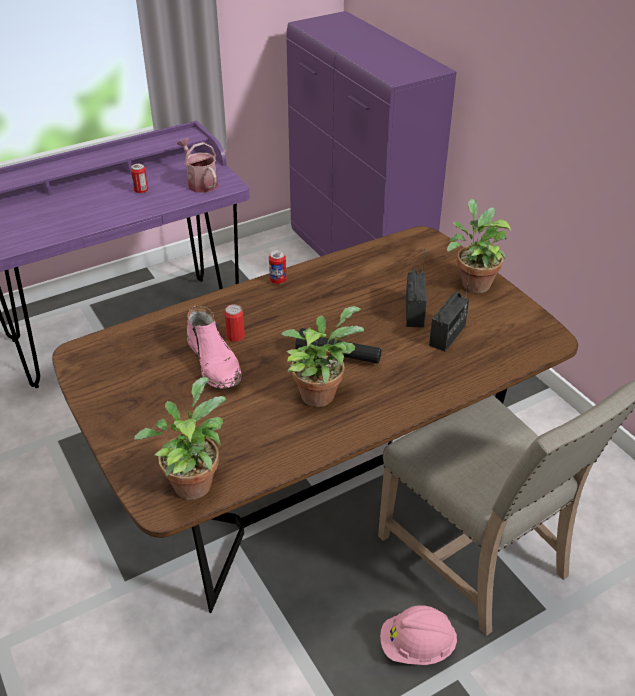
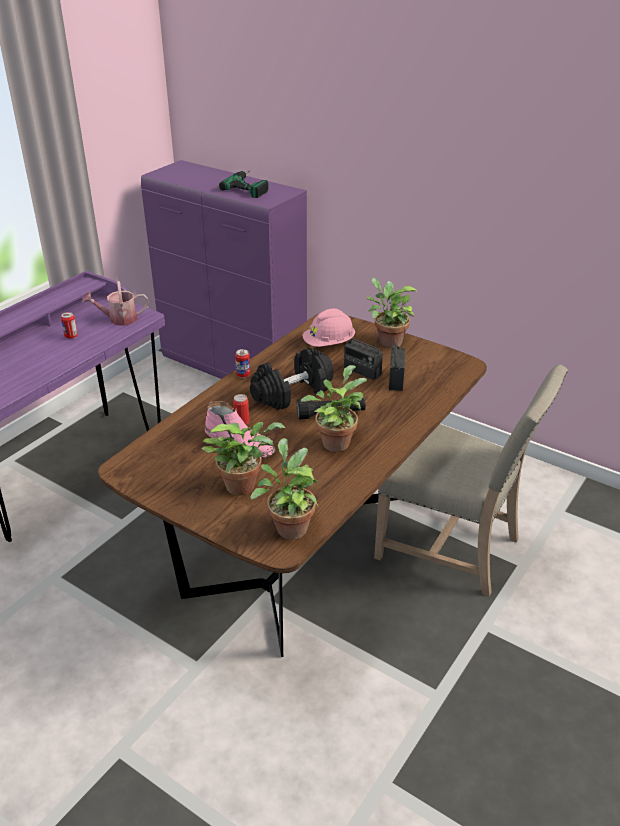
camera: 25 degrees left, 5 degrees down
watering can [177,138,218,193] -> watering can turned 45 degrees counterclockwise [82,281,149,326]
pink hard hat [380,605,457,665] -> pink hard hat moved to [303,308,355,347]
radio [406,243,427,328] -> radio turned 150 degrees clockwise [344,330,383,380]
none -> potted plant [202,422,285,496]
none -> power drill [219,171,269,198]
none -> black dumbbell [250,347,334,410]

